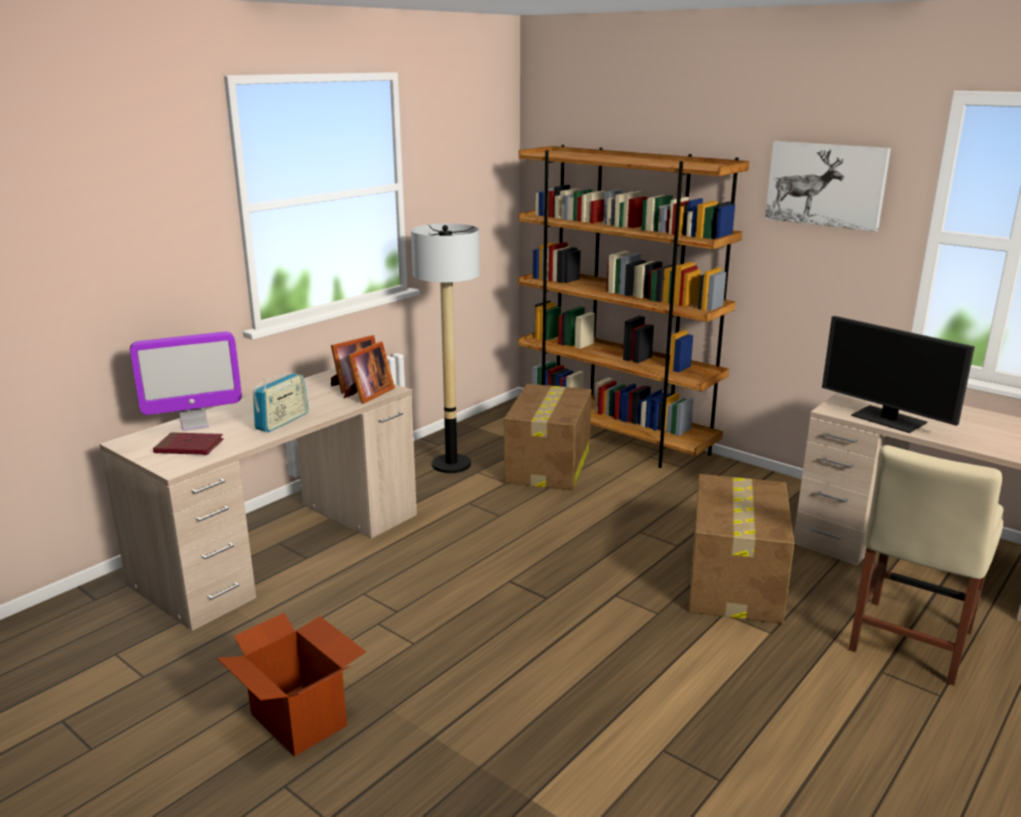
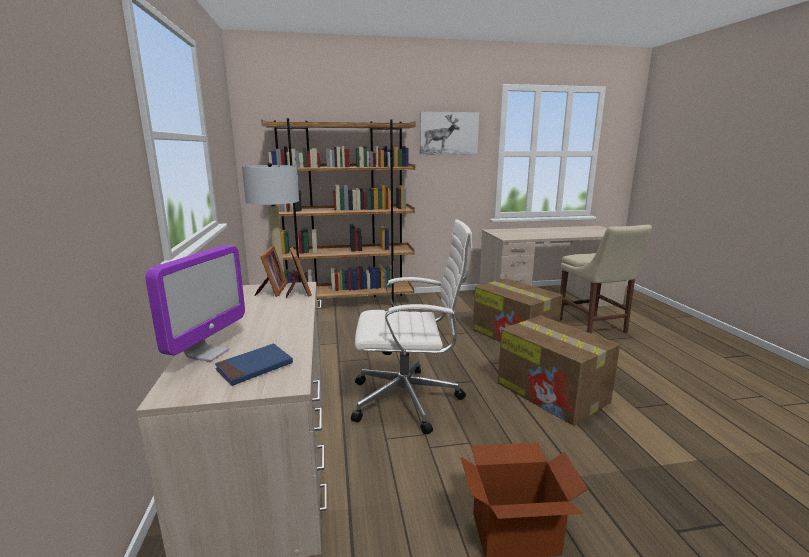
camera: 50 degrees left, 5 degrees down
red book [153,432,224,455] -> blue book [215,344,293,386]
radio [253,373,308,432] -> none
cardboard box [504,384,592,490] -> cardboard box moved to [498,315,620,426]
monitor [822,316,975,433] -> none
none -> white office chair [351,219,473,434]

